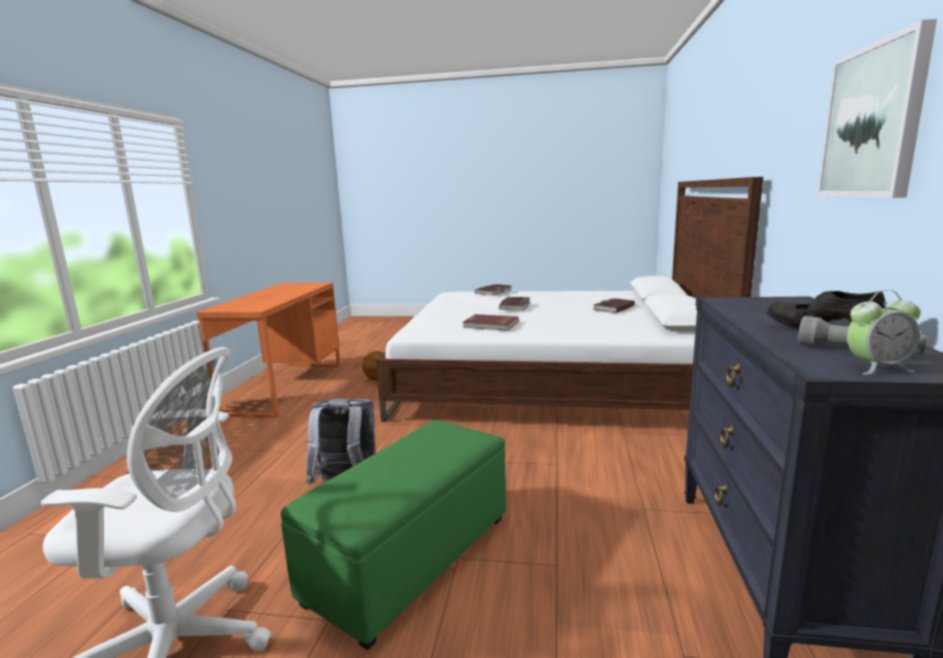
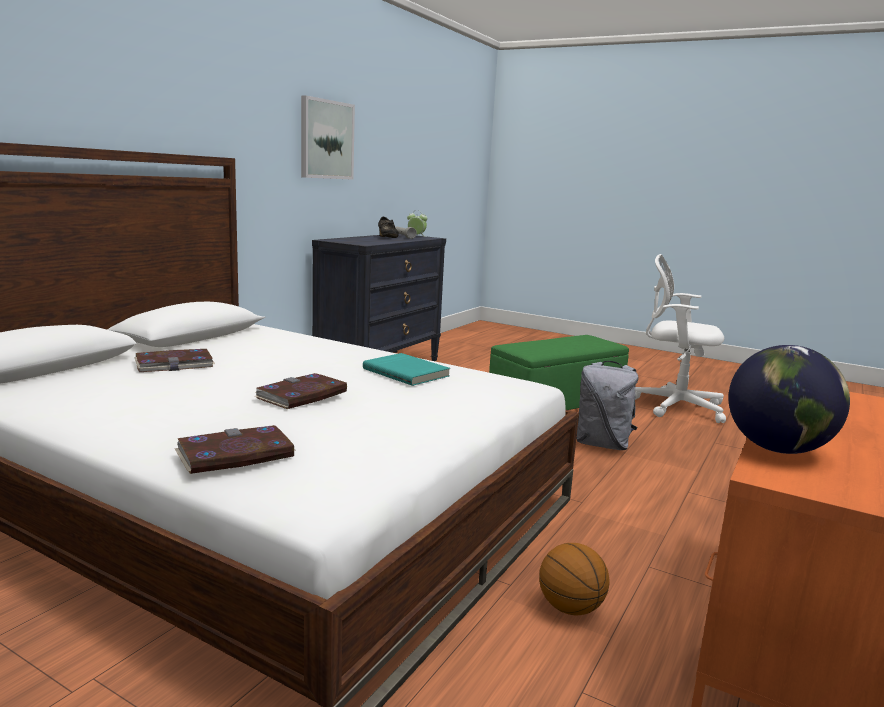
camera: 160 degrees left, 0 degrees up
red book [463,314,519,331] -> turquoise book [363,353,450,386]
none -> globe [728,345,850,454]

